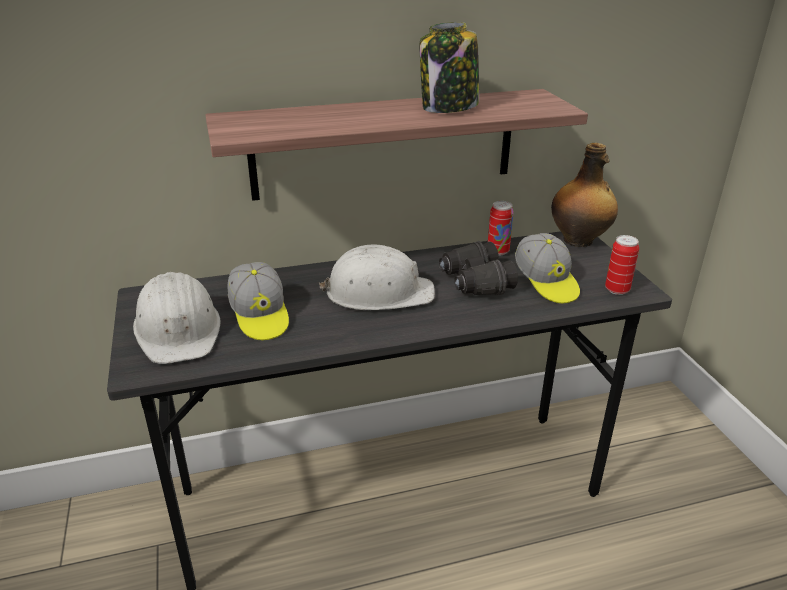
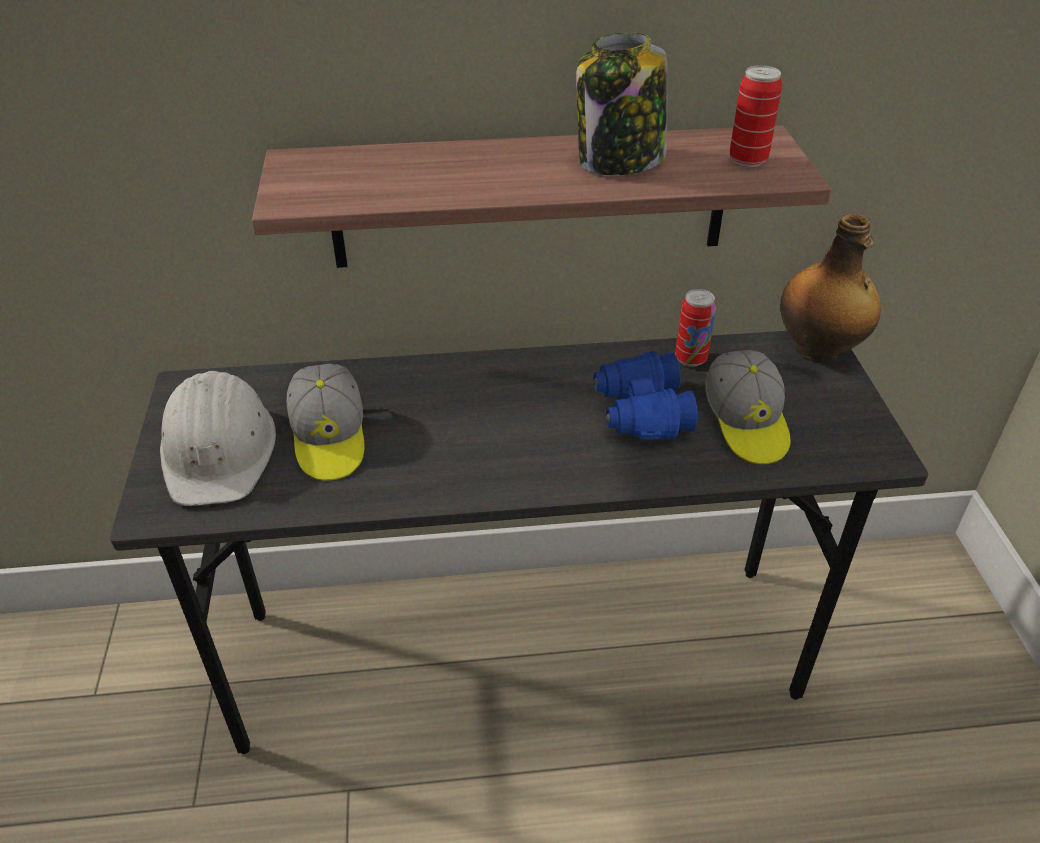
camera: 10 degrees right, 10 degrees up
white hard hat [318,245,435,310] -> none
black binoculars [439,241,518,295] -> blue binoculars [593,351,698,440]
can [605,235,639,295] -> can moved to [730,65,782,167]

